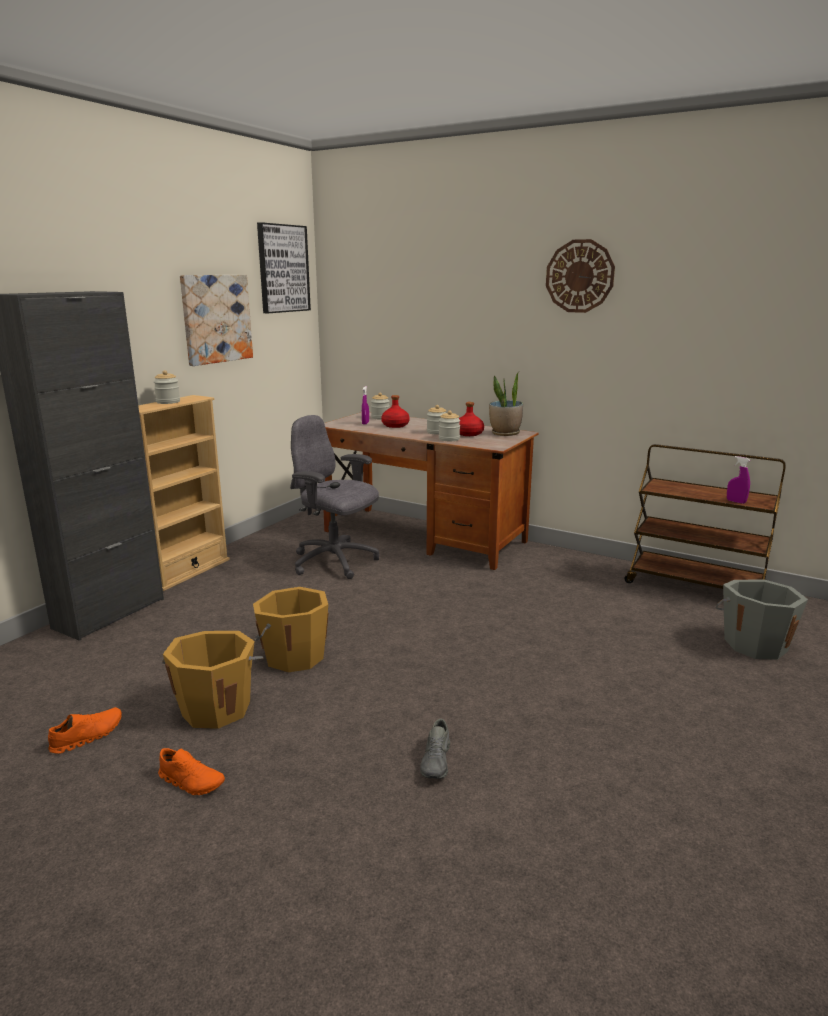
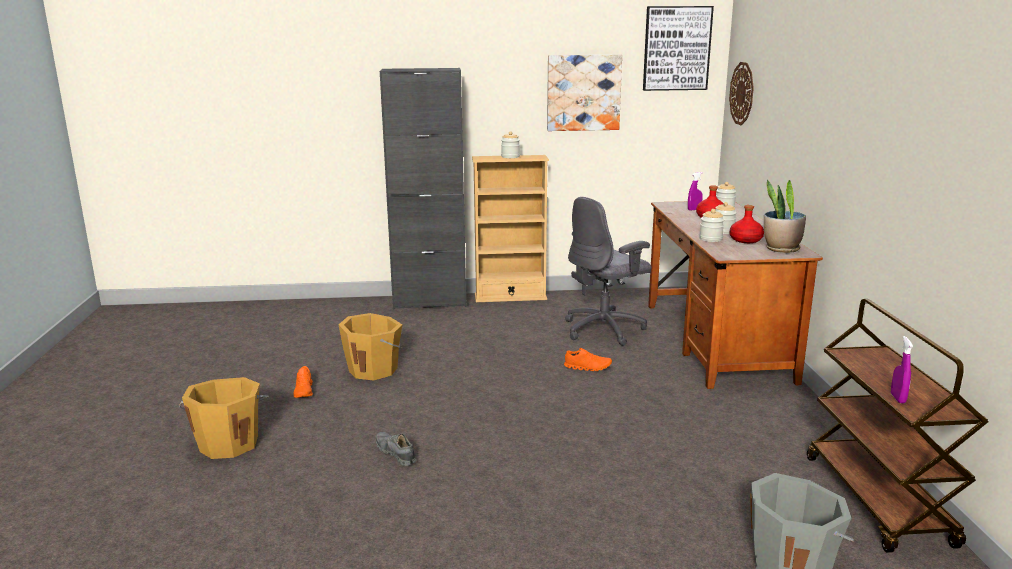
camera: 55 degrees right, 0 degrees up
orange shoe [48,707,122,754] -> orange shoe moved to [564,348,612,371]
orange bucket [253,587,328,672] -> orange bucket moved to [179,377,269,459]
grey office chair [290,415,379,579] -> grey office chair turned 120 degrees counterclockwise [565,197,651,346]
grey shoe [420,719,450,779] -> grey shoe turned 75 degrees clockwise [376,432,416,466]
wall clock [546,239,615,313] -> wall clock moved to [729,62,754,125]

